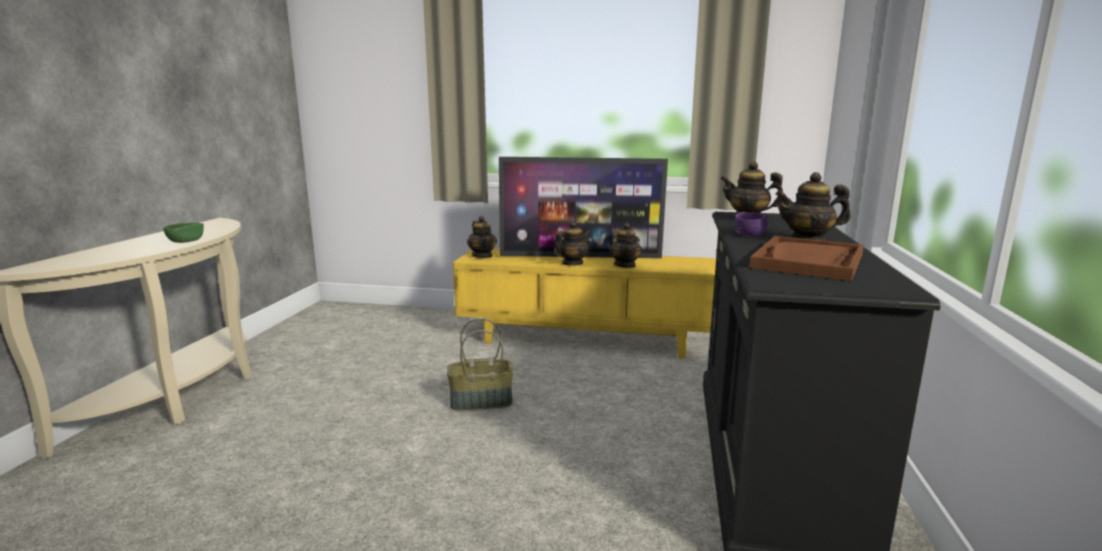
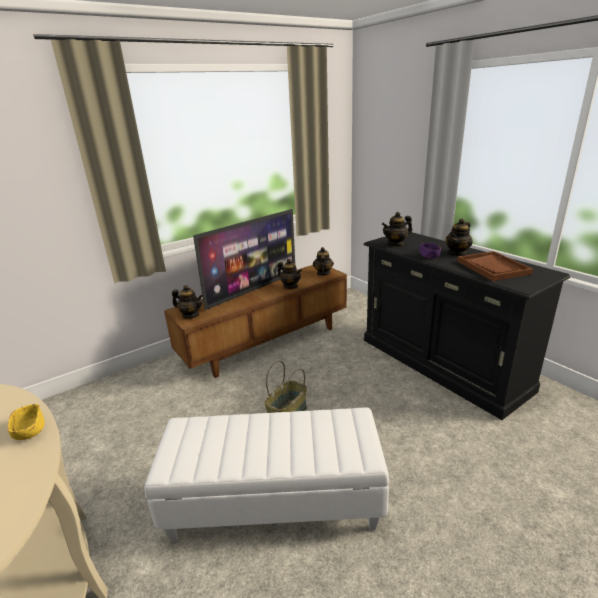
camera: 45 degrees left, 10 degrees up
green bowl [163,222,204,243] -> yellow bowl [8,404,45,440]
yellow tv stand [453,249,716,359] -> brown tv stand [164,265,347,378]
teapot [554,221,591,265] -> teapot moved to [313,247,334,276]
none -> white ottoman [145,407,389,542]

